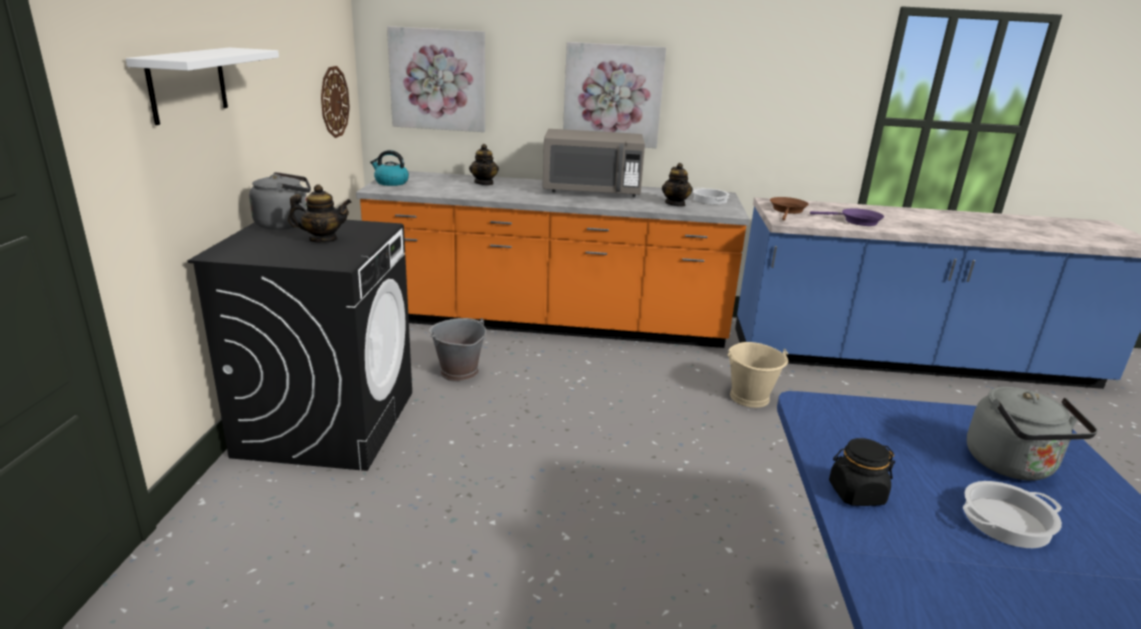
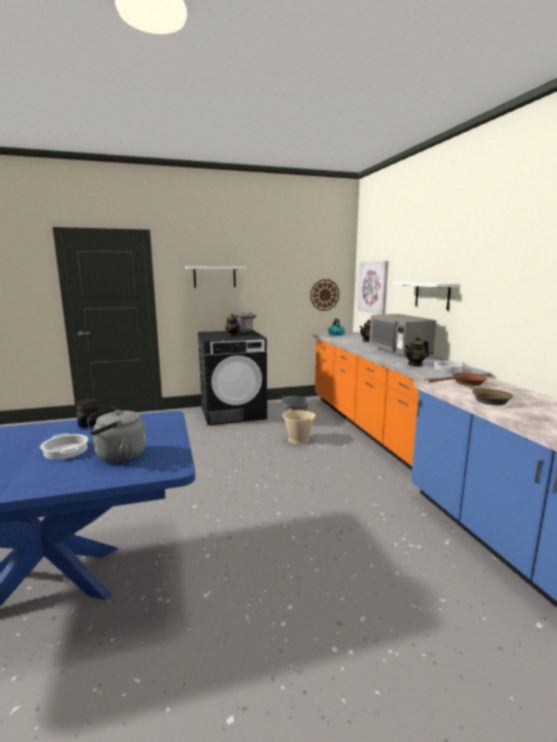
camera: 70 degrees right, 10 degrees down
picture [563,42,666,148] -> white shelf [394,282,458,310]
beige bucket [728,342,788,408] -> beige bucket moved to [282,408,316,444]
purple frying pan [810,208,884,226] -> brown frying pan [468,385,513,405]

